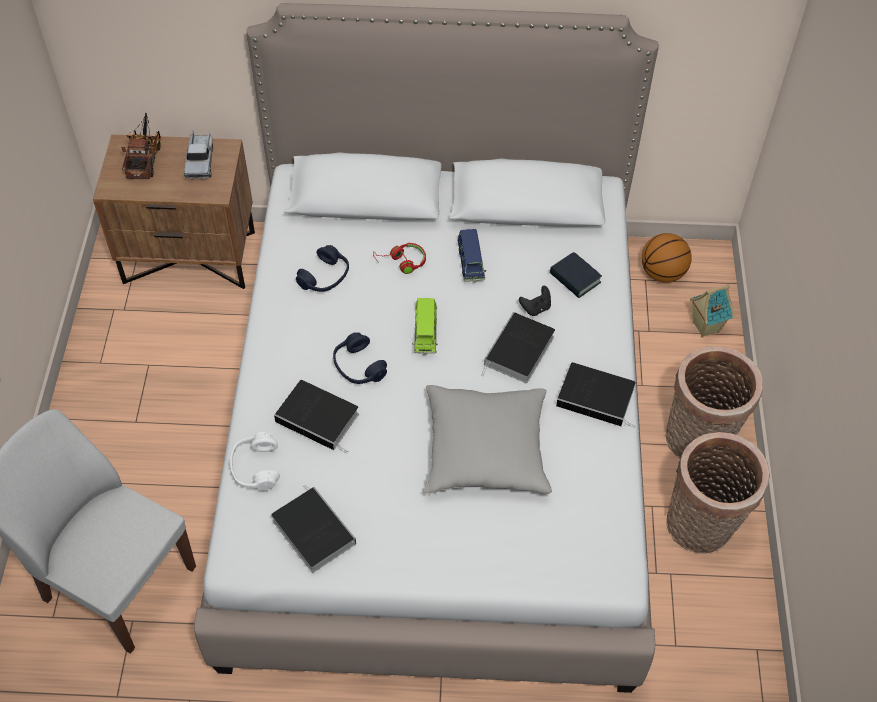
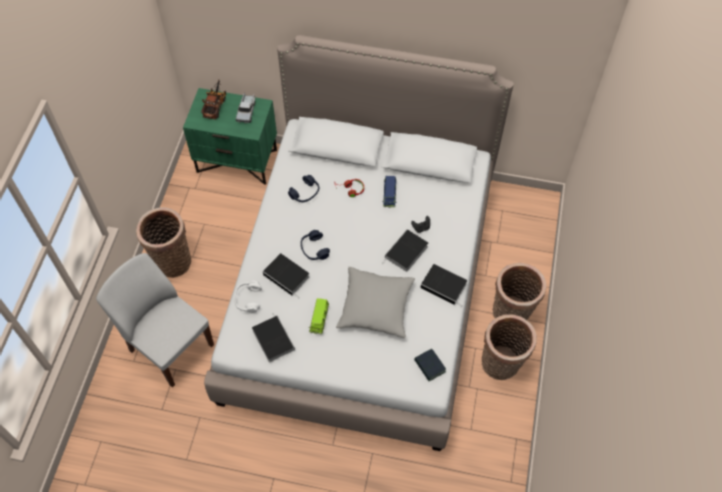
camera: 10 degrees right, 5 degrees up
brown nightstand [93,135,255,289] -> green nightstand [183,88,277,185]
green toy car [412,298,438,355] -> green toy car moved to [309,298,329,334]
book [550,252,602,298] -> book moved to [414,349,446,381]
basketball [641,233,692,283] -> none
toy house [690,284,735,337] -> none
none -> basket [136,207,191,278]

